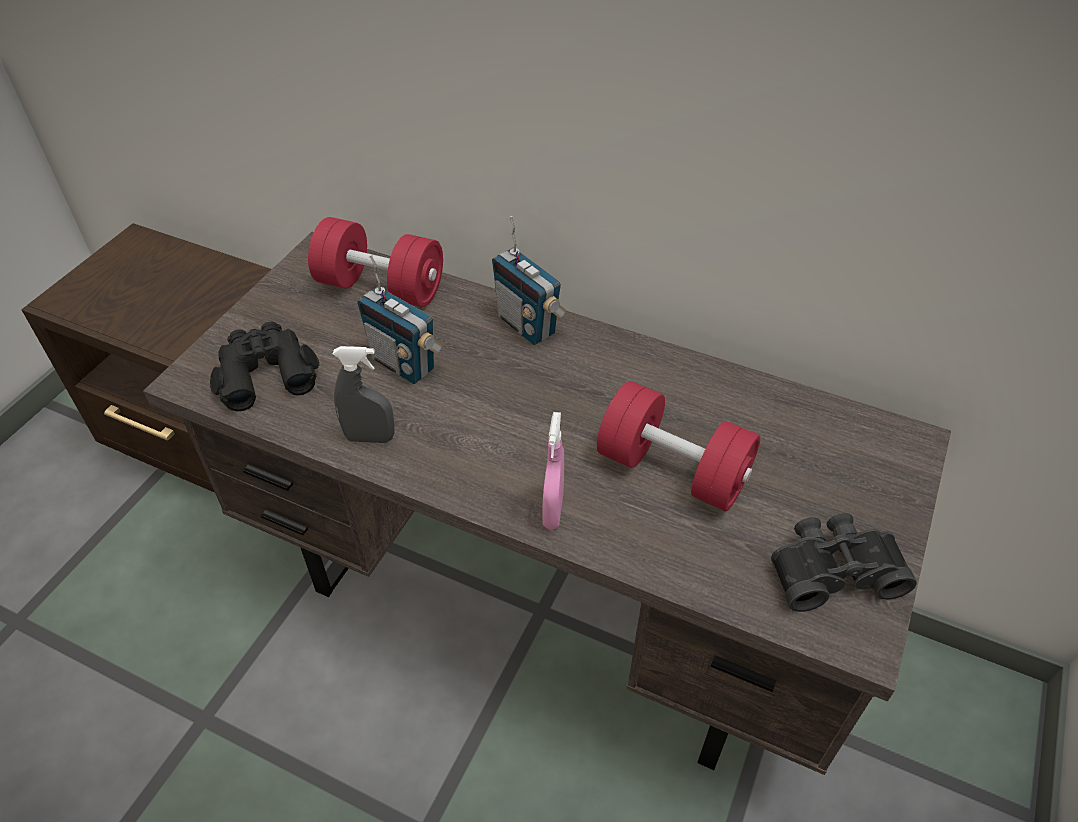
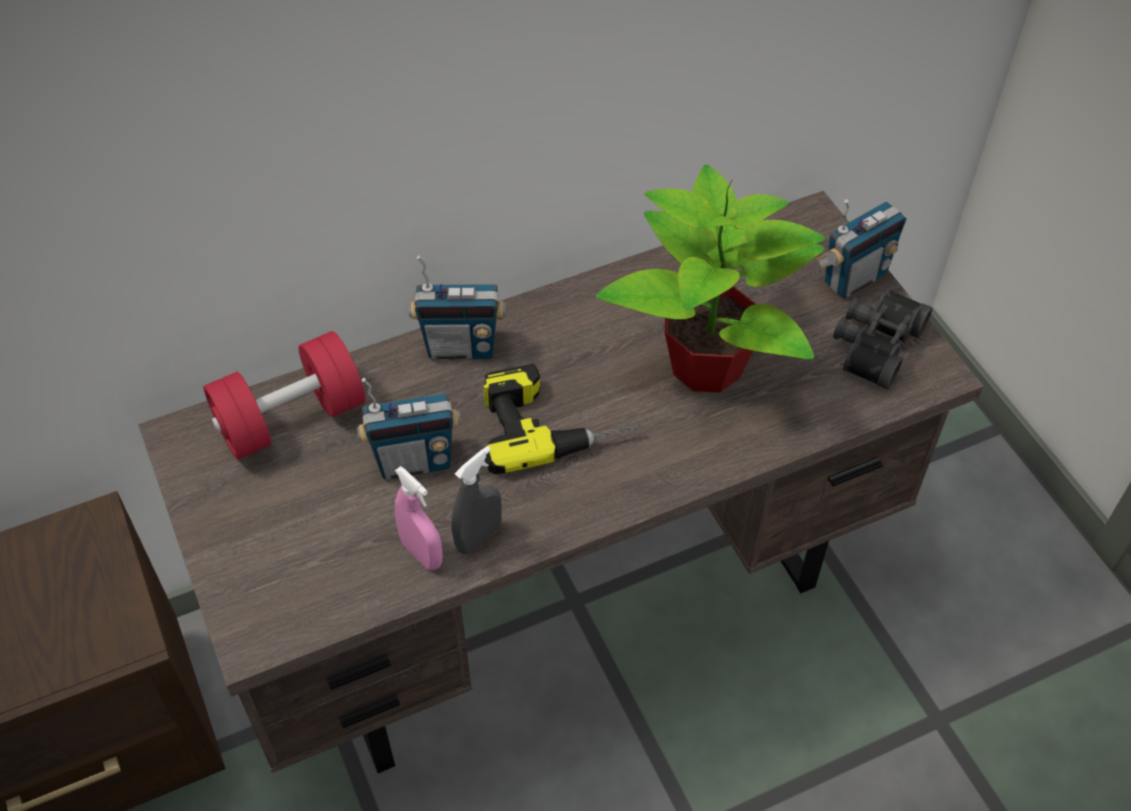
camera: 50 degrees left, 5 degrees up
black binoculars [210,322,319,411] -> none
pink spray bottle [542,412,564,530] -> pink spray bottle moved to [395,466,443,570]
red dumbbell [597,381,761,511] -> potted plant [596,165,825,393]
none -> power drill [483,364,641,475]
none -> radio [816,199,906,299]

